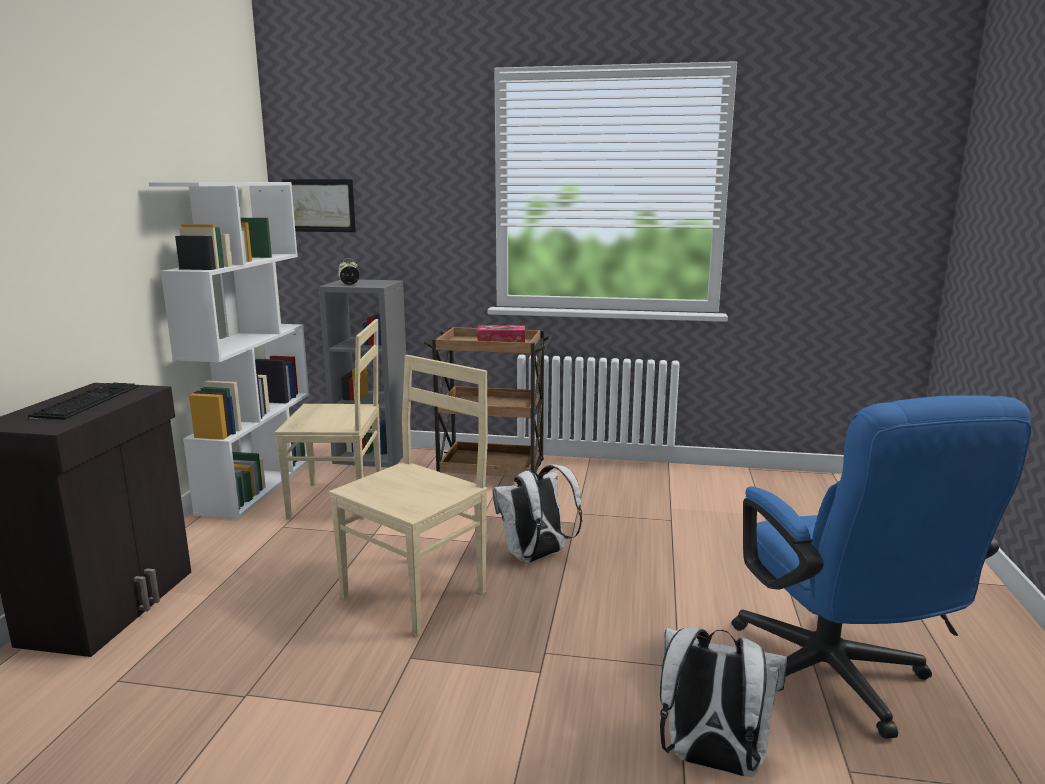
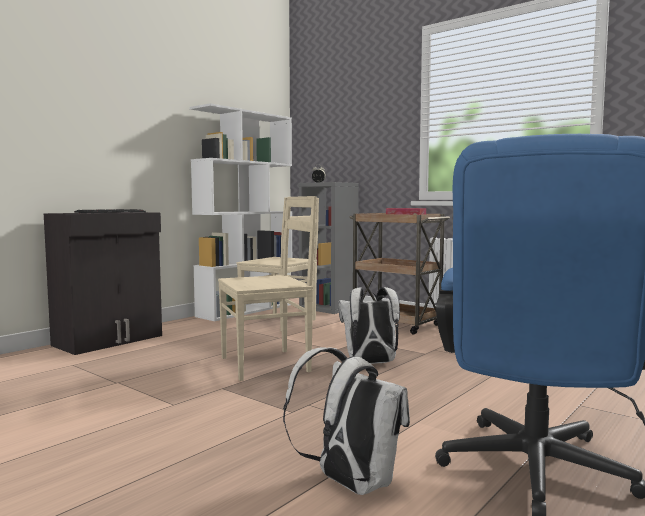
camera: 30 degrees right, 10 degrees down
picture [282,179,356,232] -> none

